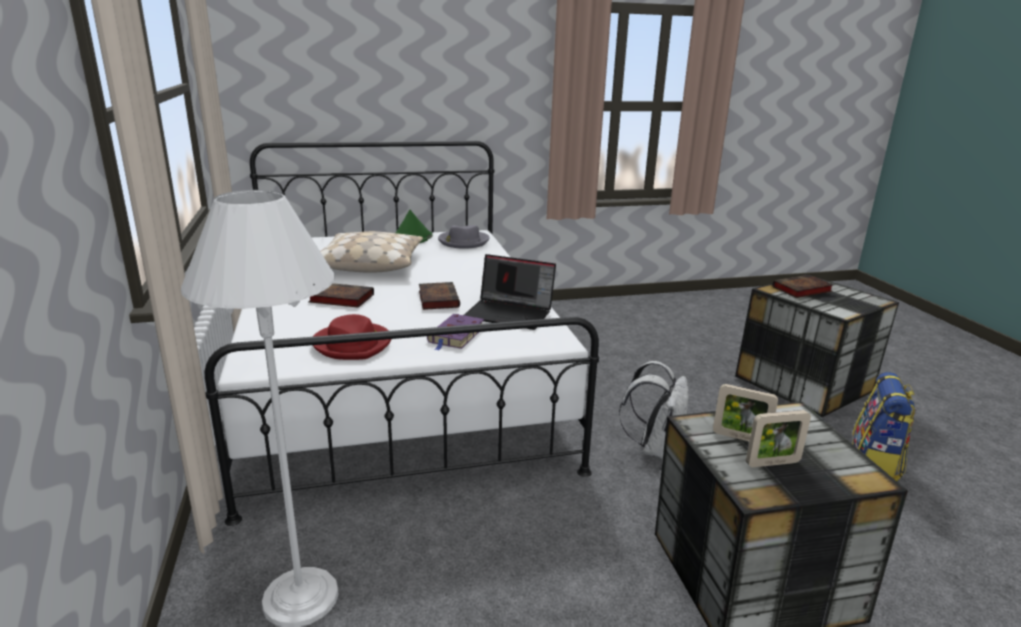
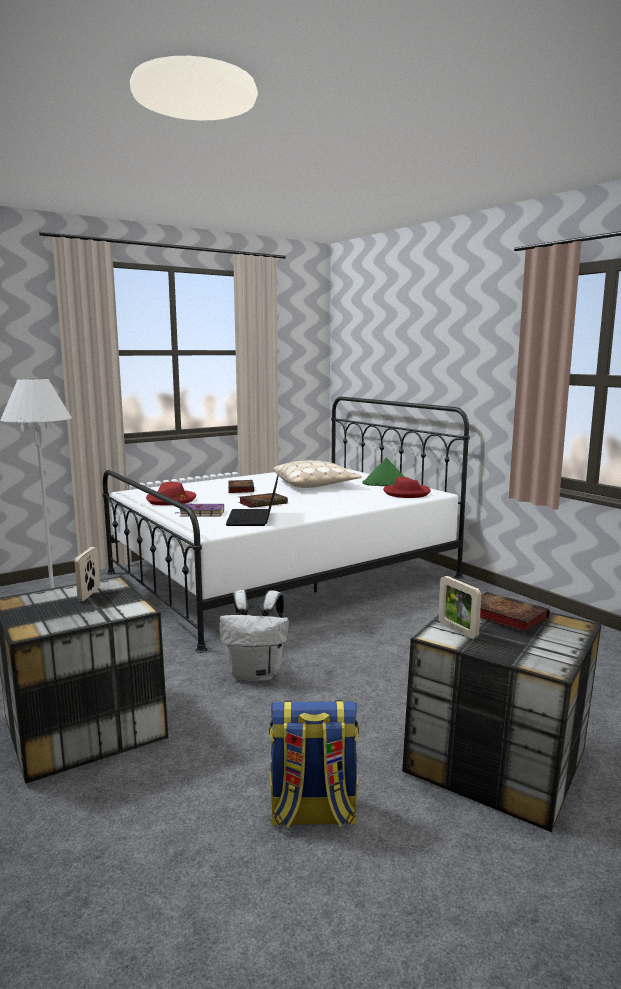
camera: 70 degrees right, 10 degrees down
grey hat [438,225,490,249] -> red hat [383,477,431,498]
picture frame [746,410,811,467] -> picture frame moved to [439,576,481,639]

